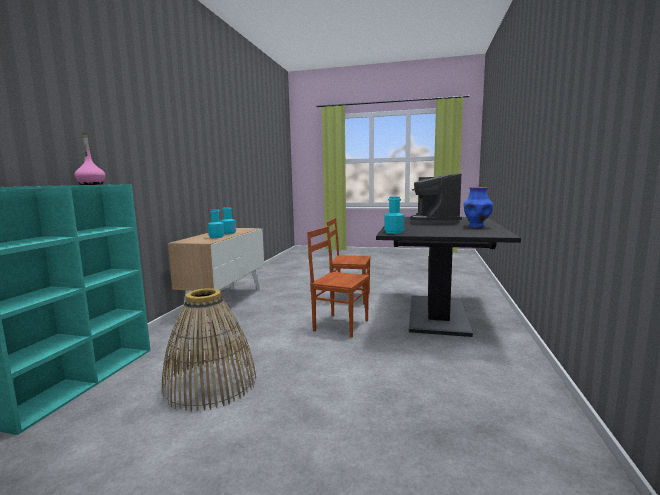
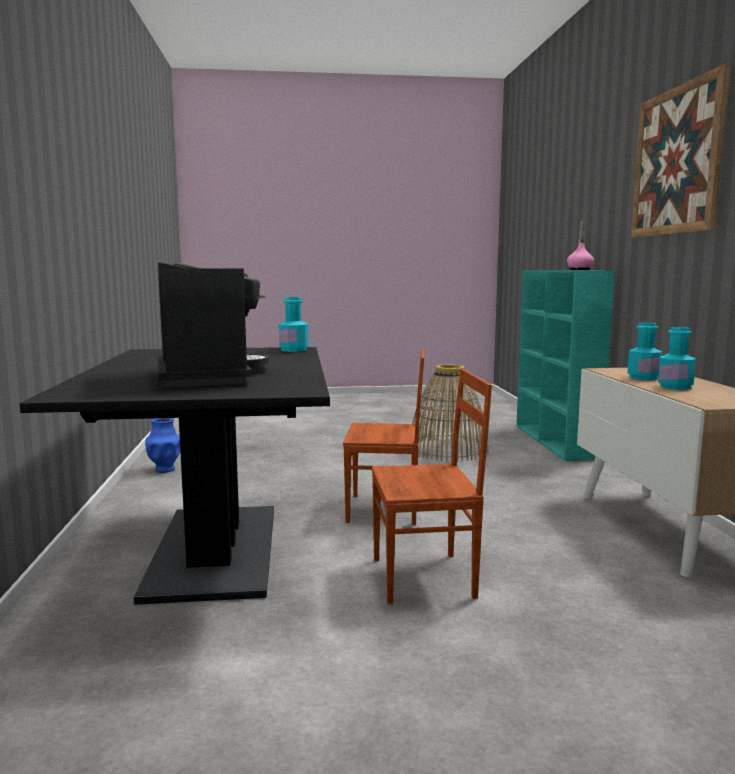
camera: 160 degrees right, 0 degrees up
blue vase [464,187,493,228] -> blue vase moved to [145,418,180,473]
none -> picture [631,64,730,237]

